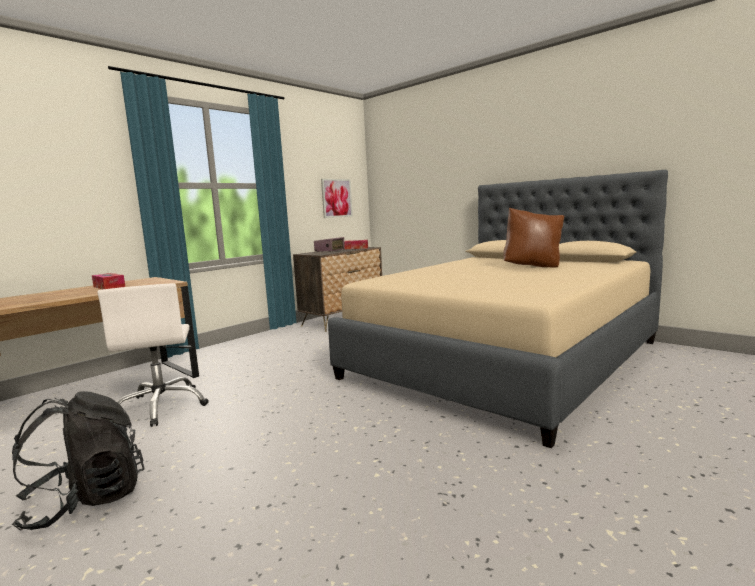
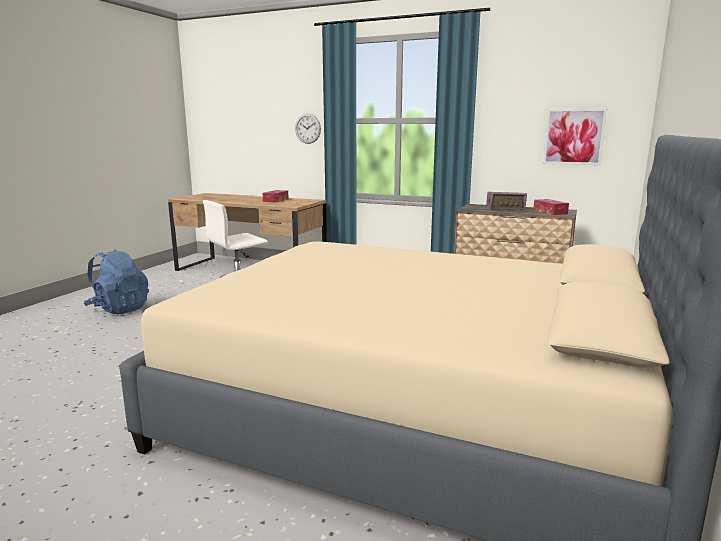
camera: 70 degrees right, 5 degrees up
black backpack [12,391,145,531] -> blue backpack [83,250,149,314]
brown pillow [503,207,564,267] -> none
none -> wall clock [295,114,321,144]

